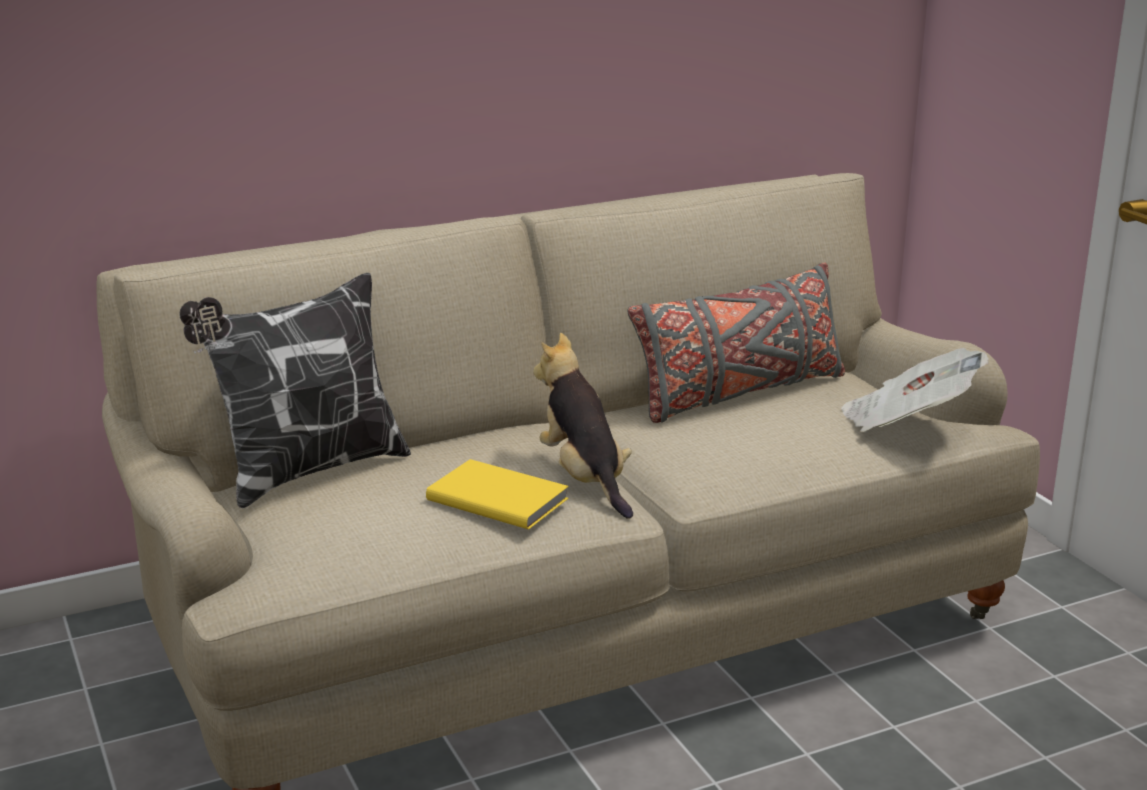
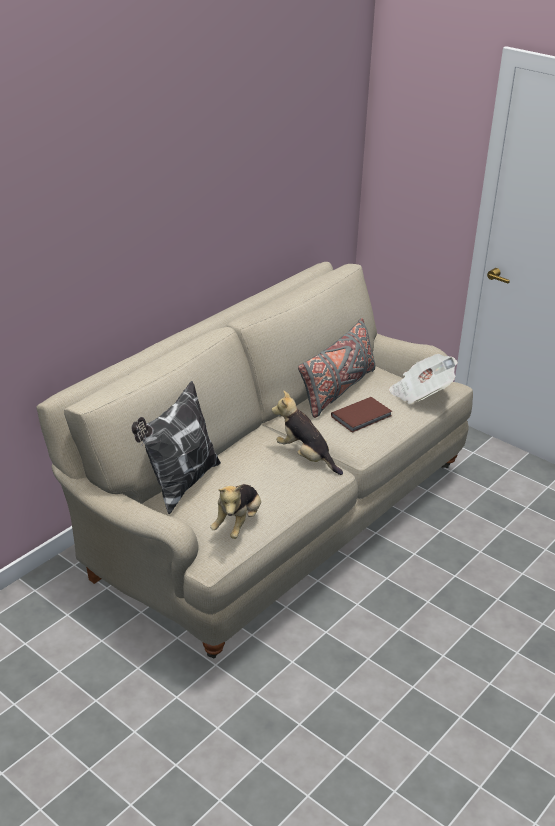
camera: 25 degrees left, 10 degrees up
yellow book [426,459,569,529] -> none
none -> plush toy [210,484,261,539]
none -> brown book [331,397,392,433]

